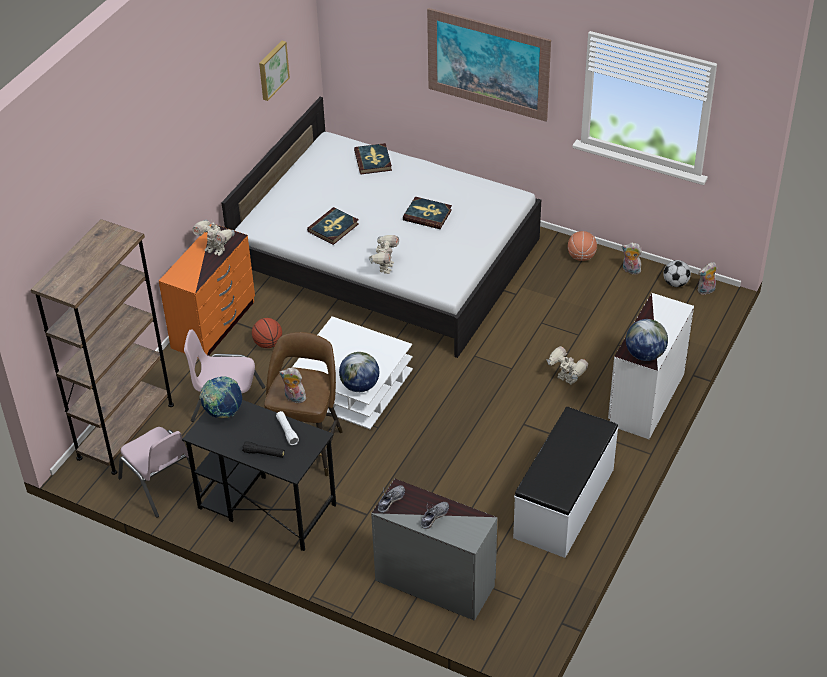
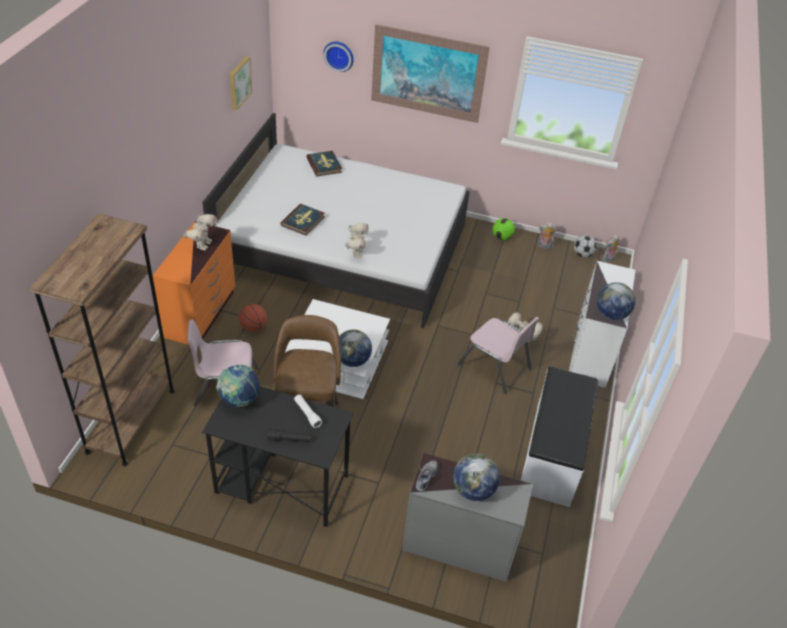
camera: 15 degrees left, 0 degrees up
pink chair [118,427,202,518] -> pink chair moved to [458,317,539,394]
toy robot [192,219,234,256] -> toy robot turned 90 degrees counterclockwise [183,214,217,250]
plush toy [279,368,306,403] -> none
book [403,197,452,229] -> none
shoe [421,502,449,529] -> globe [453,453,500,501]
basketball [568,231,597,261] -> football [493,218,515,240]
none -> wall clock [323,42,354,72]

